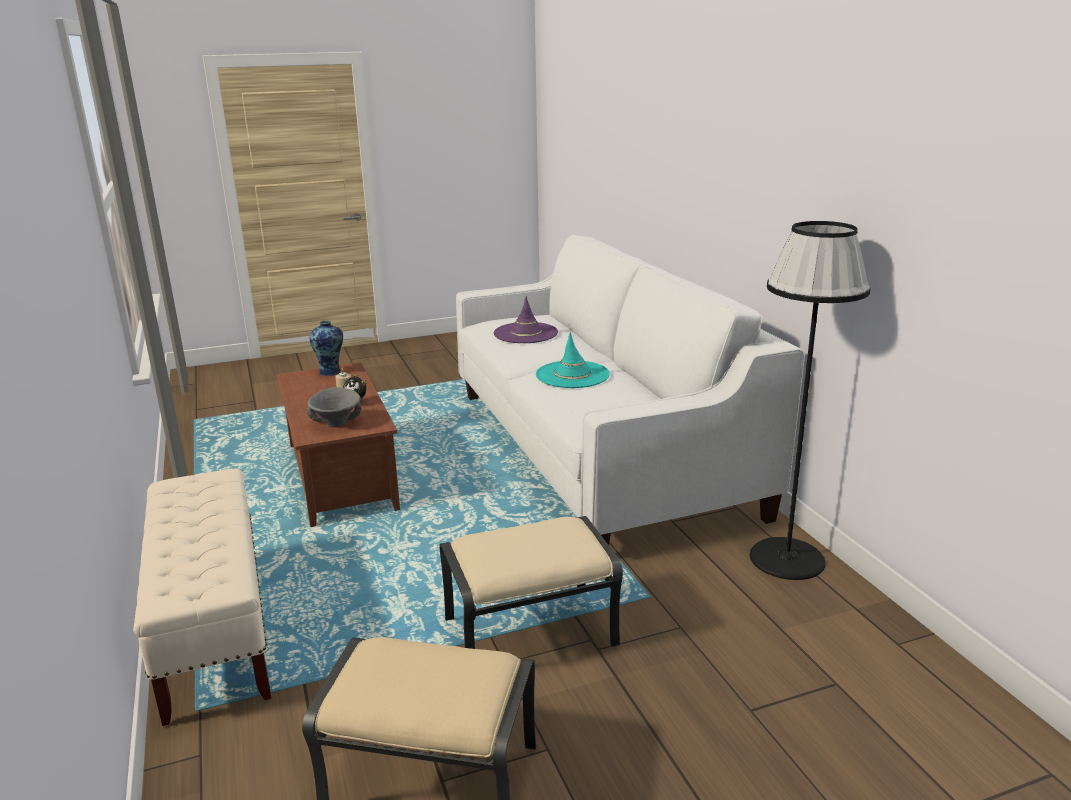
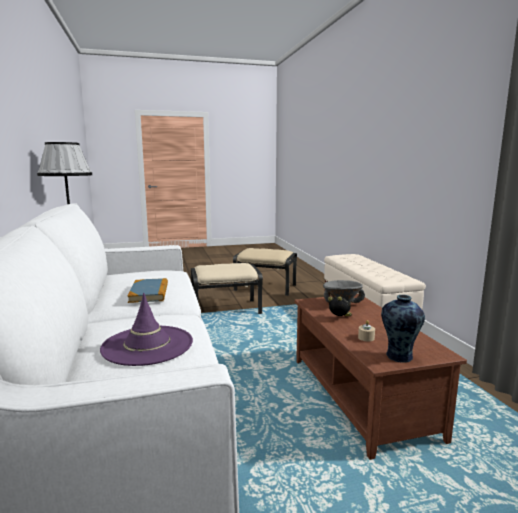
camera: 175 degrees left, 10 degrees down
turquoise hat [536,333,610,388] -> book [127,278,168,303]

